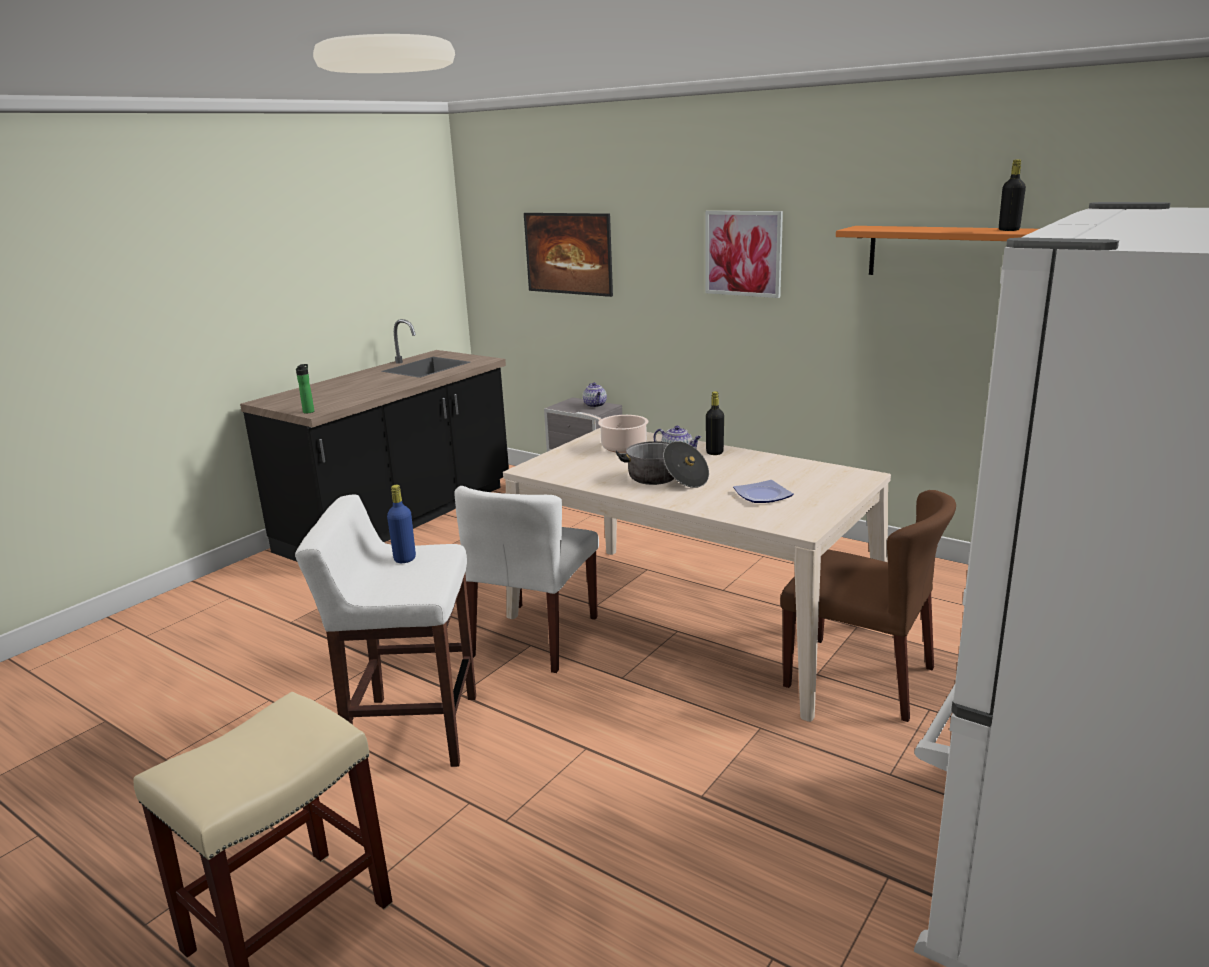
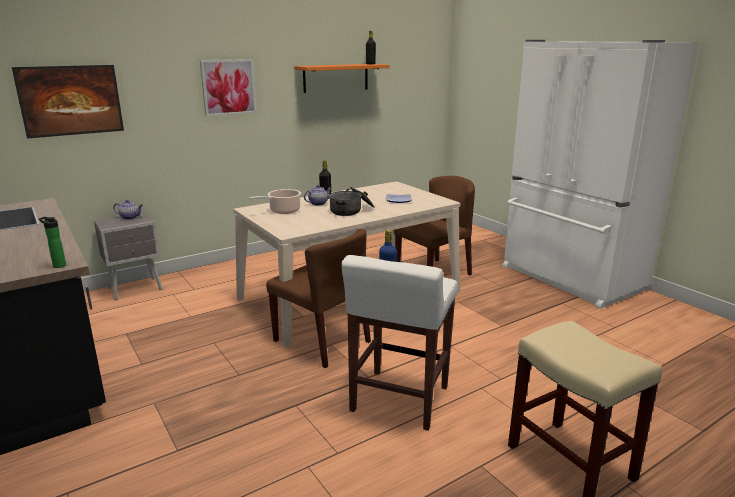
camera: 70 degrees left, 0 degrees up
white chair [454,486,599,673] -> brown chair [266,228,371,368]

